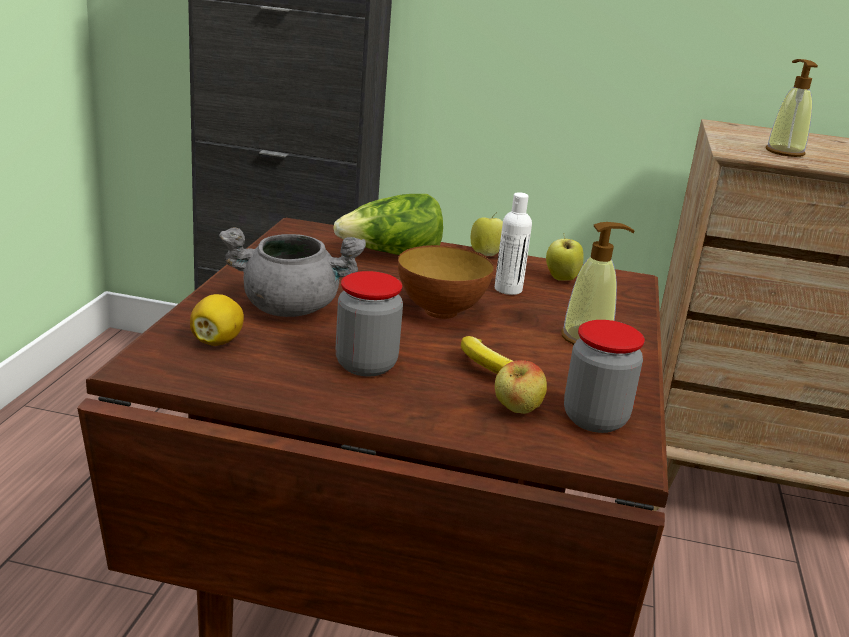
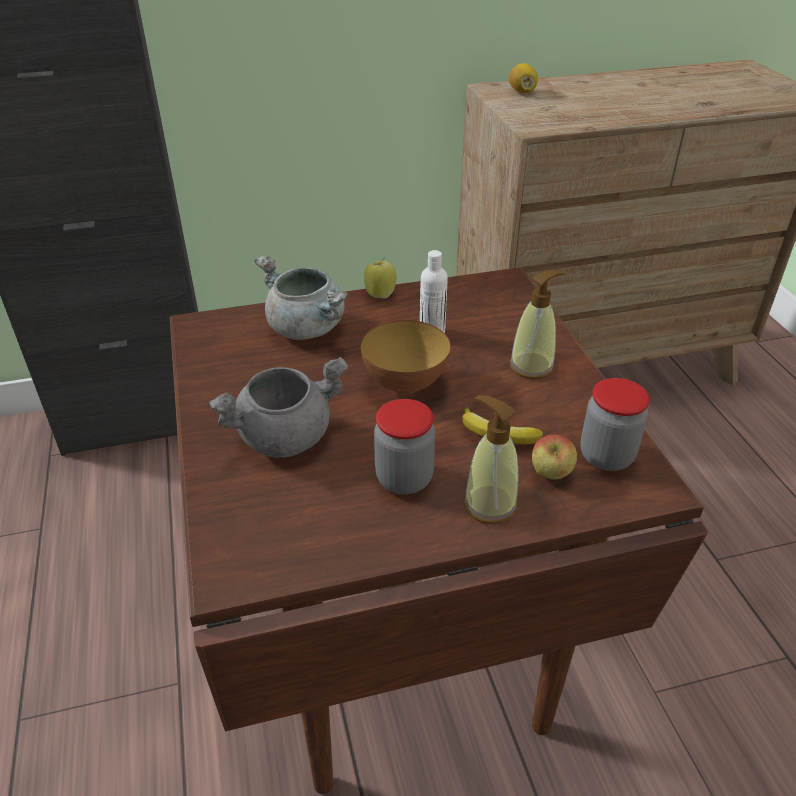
camera: 25 degrees left, 15 degrees up
lemon [190,294,244,346] -> lemon moved to [509,63,538,93]
lettuce [333,194,443,255] -> grey cooking pot [254,256,348,340]
apple [546,237,583,280] -> none
soap dispenser [766,59,818,157] -> soap dispenser moved to [463,395,519,524]

